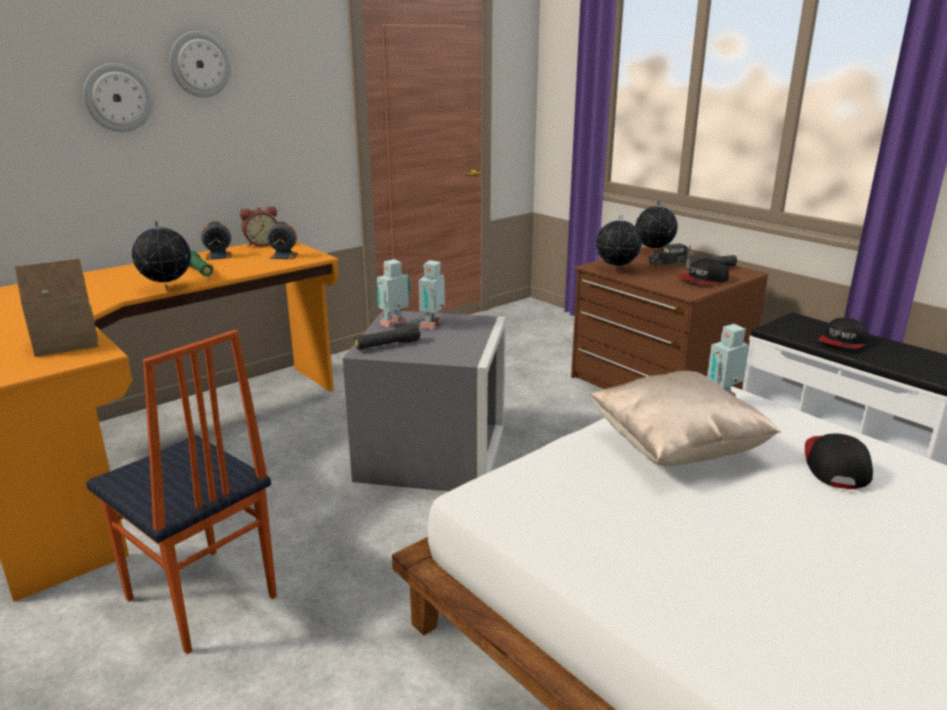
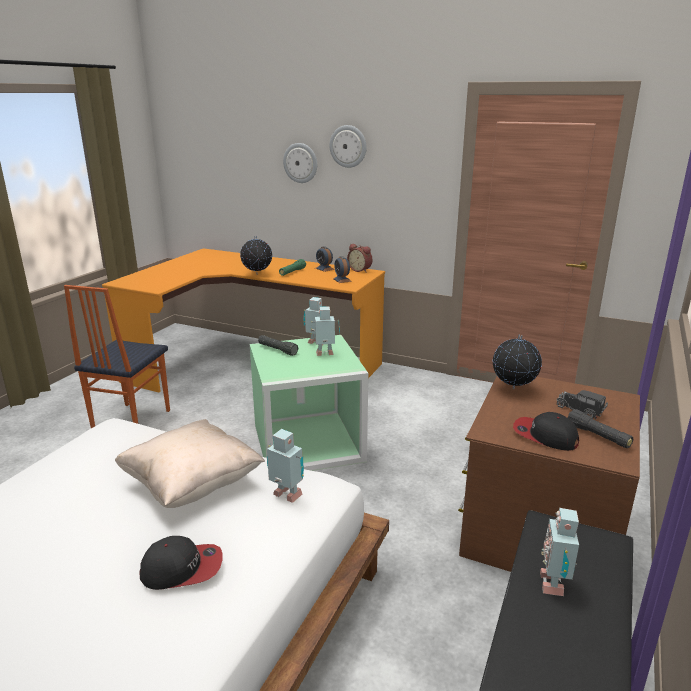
camera: 65 degrees right, 0 degrees up
toy house [15,259,98,357] -> none
grey storage box [343,310,506,491] -> green storage box [250,335,368,471]
globe [635,201,678,253] -> none
cap [818,318,868,349] -> toy robot [540,508,579,596]

